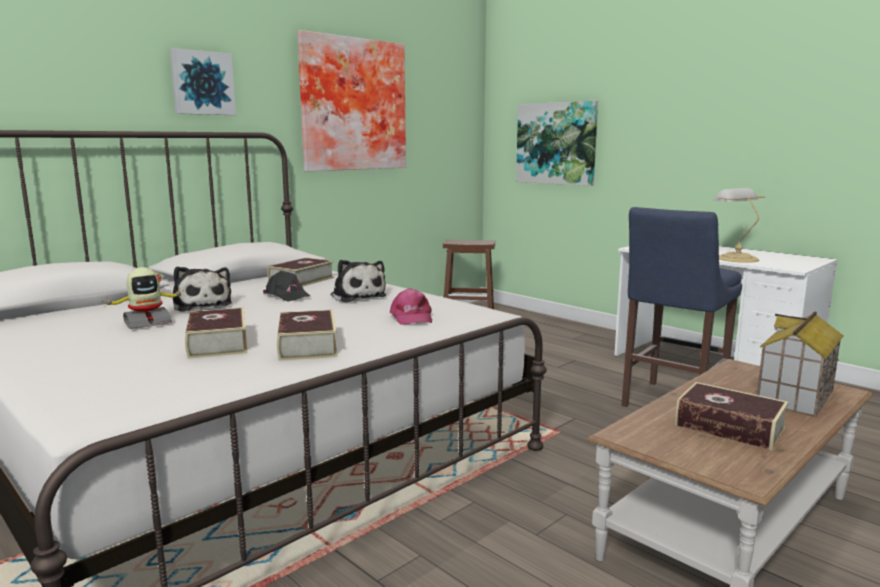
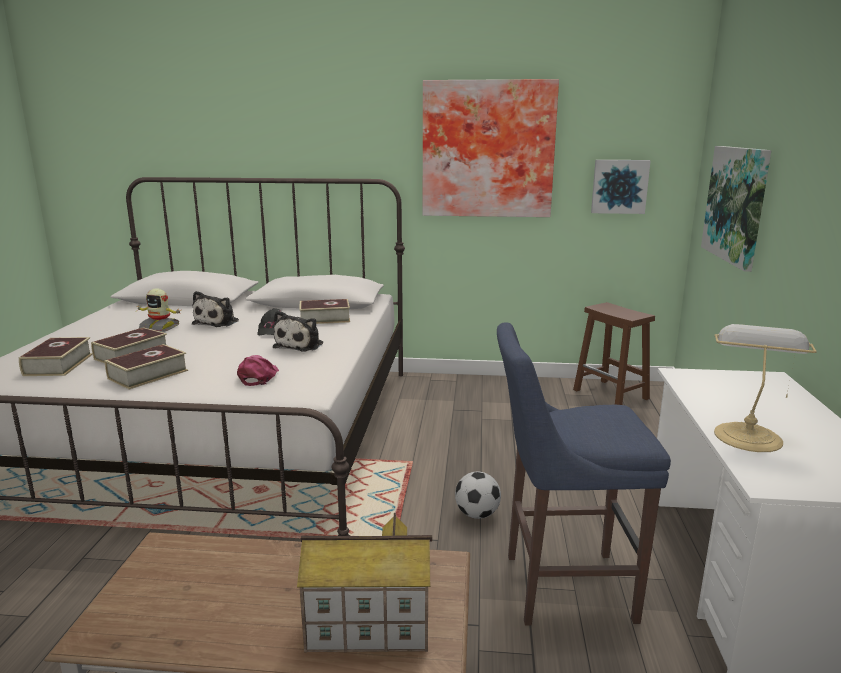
camera: 50 degrees right, 5 degrees up
picture [170,48,236,115] -> picture moved to [591,160,651,214]
pink cap [390,288,432,325] -> pink cap turned 150 degrees clockwise [237,355,279,386]
book [675,382,789,450] -> book moved to [19,337,93,376]
none -> football [455,472,501,519]

